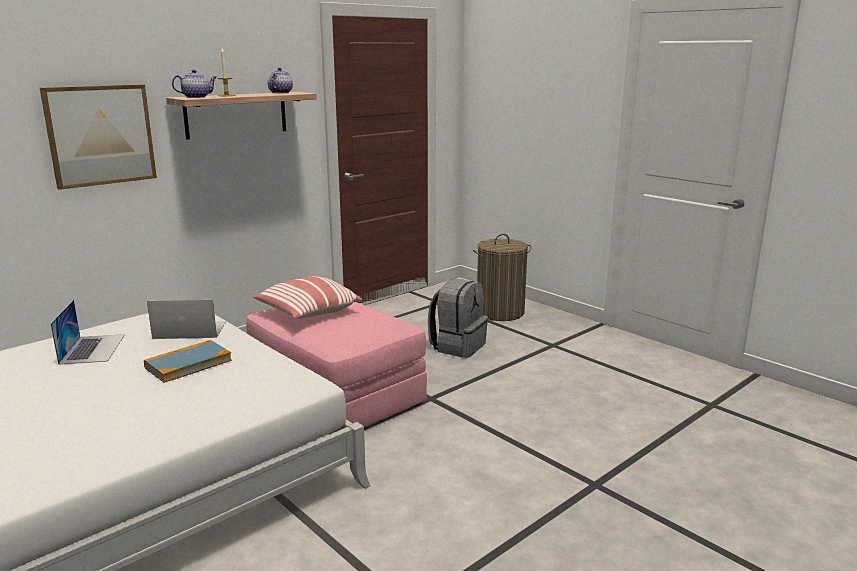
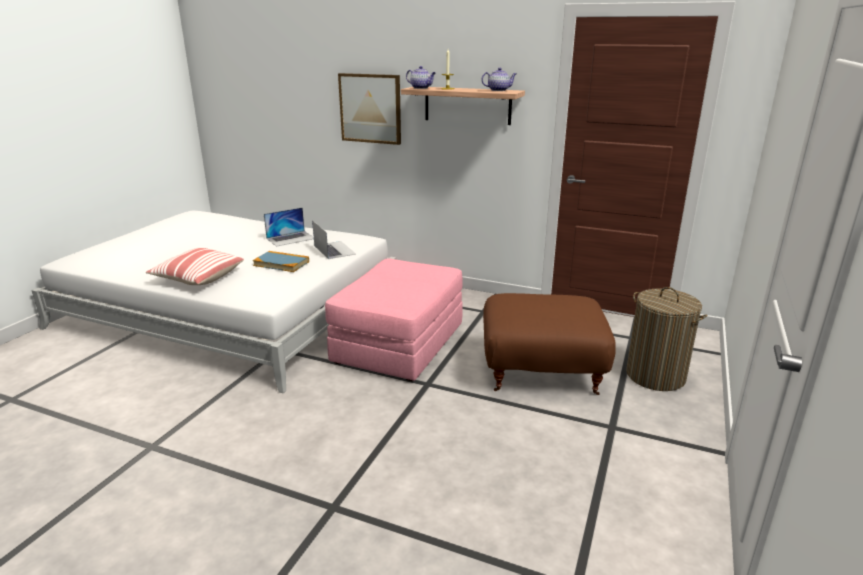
camera: 65 degrees right, 5 degrees up
pillow [252,276,362,319] -> pillow moved to [146,248,244,285]
grey backpack [428,279,488,358] -> brown ottoman [483,293,616,395]

